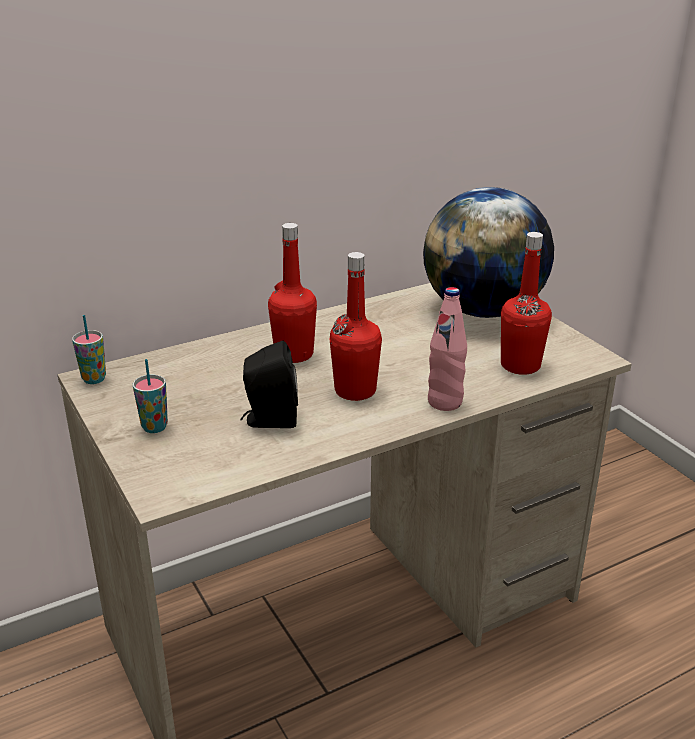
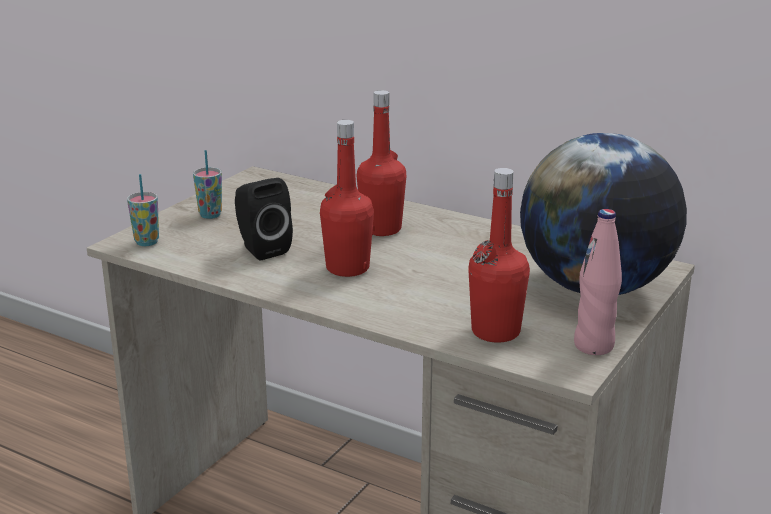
camera: 60 degrees right, 5 degrees down
cup [72,315,106,384] -> cup moved to [127,174,159,246]
pink bottle [428,287,467,411] -> pink bottle moved to [574,209,622,355]

